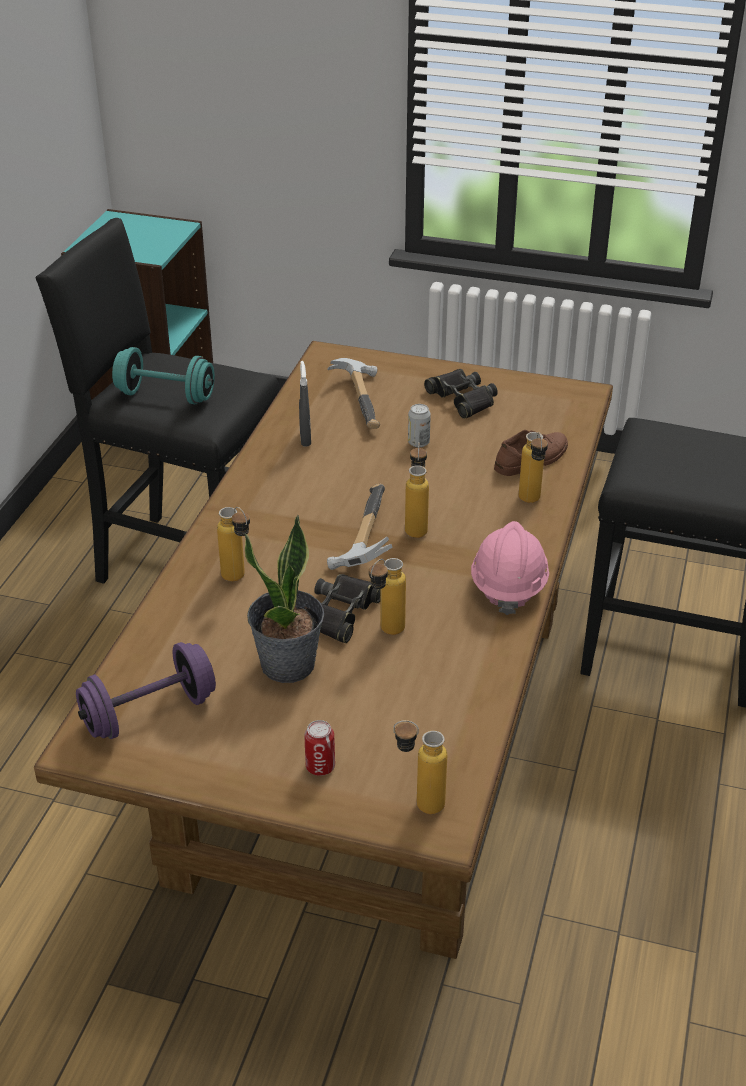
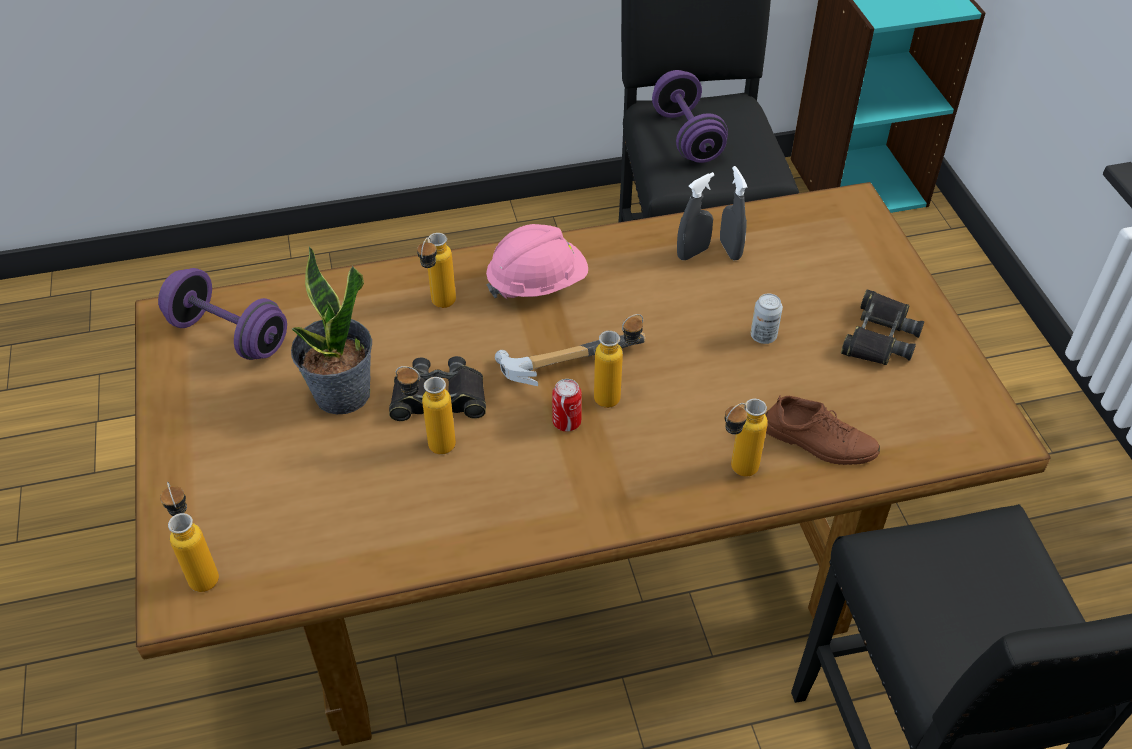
camera: 60 degrees right, 10 degrees up
turquoise dumbbell [112,347,215,404] -> purple dumbbell [652,70,728,163]
can [304,720,335,776] -> can moved to [552,379,582,431]
hammer [327,358,380,429] -> none
pink hard hat [471,521,549,615] -> pink hard hat moved to [486,224,588,300]
none -> grey spray bottle [720,166,747,260]

